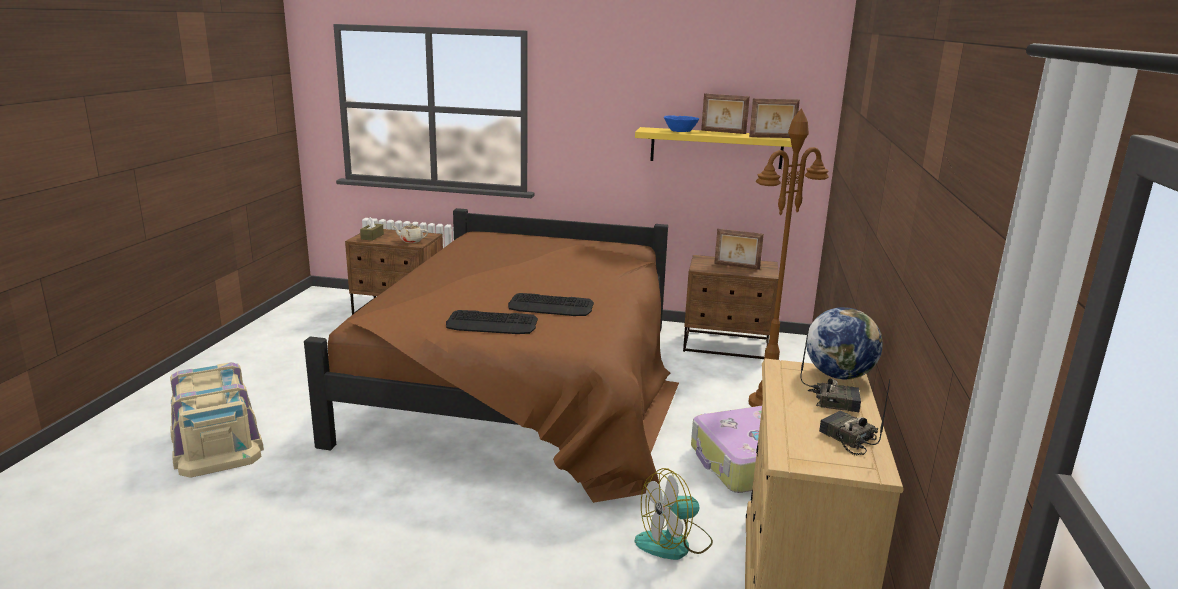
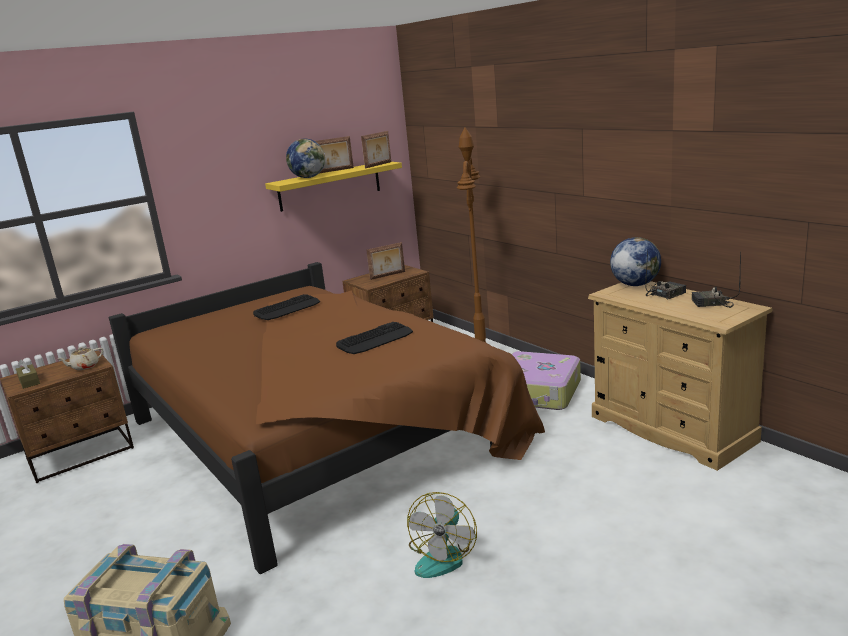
camera: 45 degrees left, 0 degrees up
keyboard [446,310,538,334] -> keyboard moved to [253,294,320,320]
fan [635,468,713,560] -> fan moved to [407,492,477,578]
blue bowl [664,115,699,132] -> globe [286,138,325,178]

